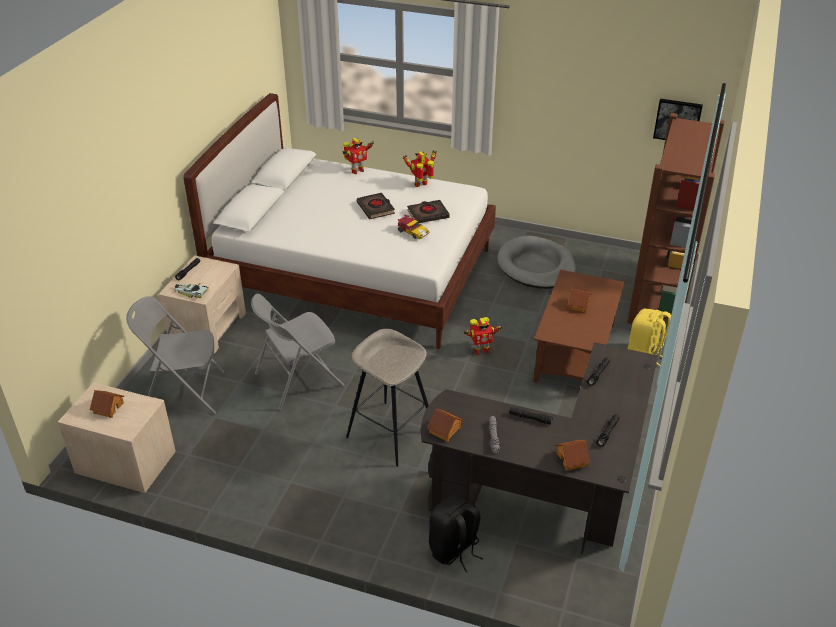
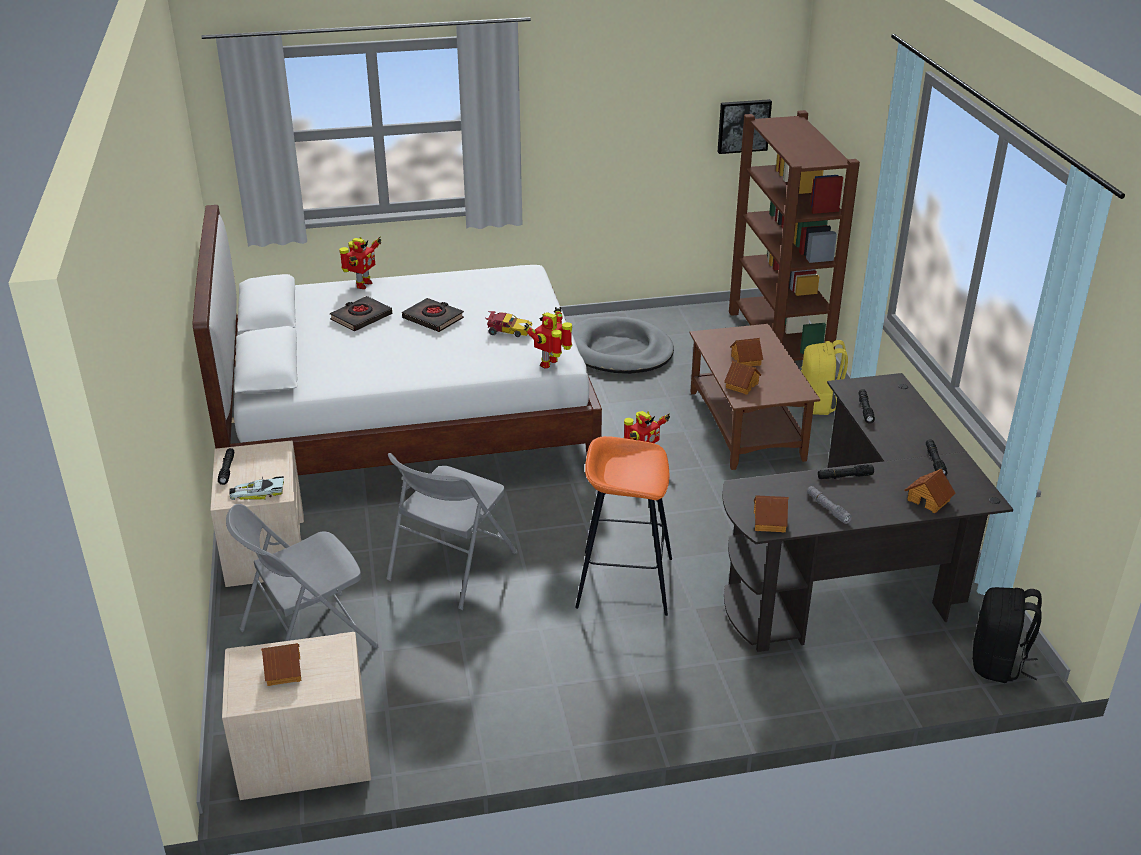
camera: 30 degrees left, 5 degrees down
grey stool [346,329,429,467] -> orange stool [575,436,672,616]
toy robot [403,150,437,187] -> toy robot moved to [524,307,572,368]
black book [407,200,449,223] -> black book moved to [330,296,392,331]
black backpack [429,494,483,572] -> black backpack moved to [972,587,1042,683]
none -> toy house [724,361,761,395]

